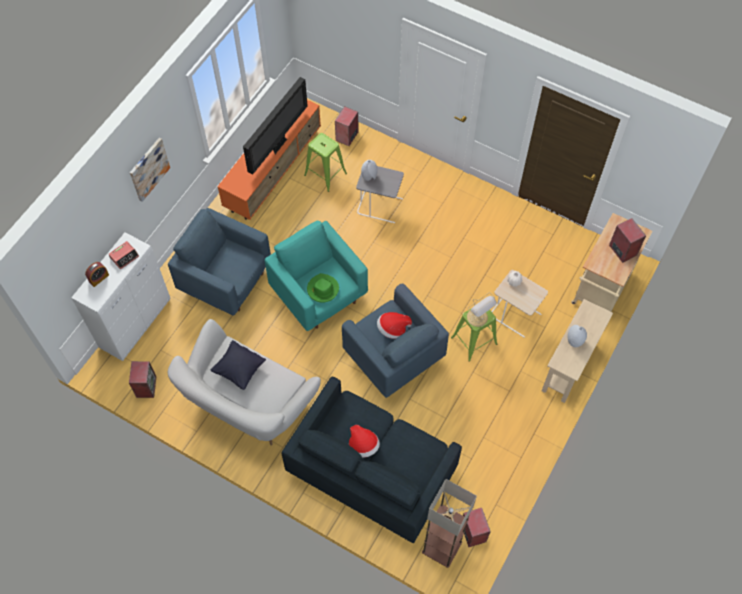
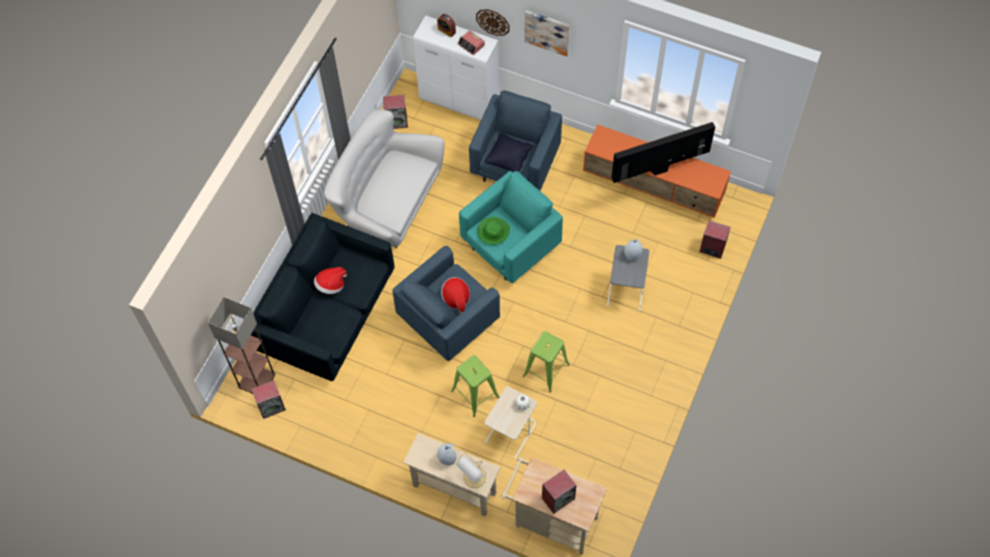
camera: 85 degrees right, 0 degrees up
black pillow [210,340,266,390] -> black pillow moved to [484,133,533,172]
television [243,77,308,174] -> television turned 135 degrees clockwise [611,122,715,183]
green stool [304,133,347,192] -> green stool moved to [523,331,570,393]
table lamp [467,292,497,327] -> table lamp moved to [456,452,487,488]
none -> wall clock [476,9,509,36]

